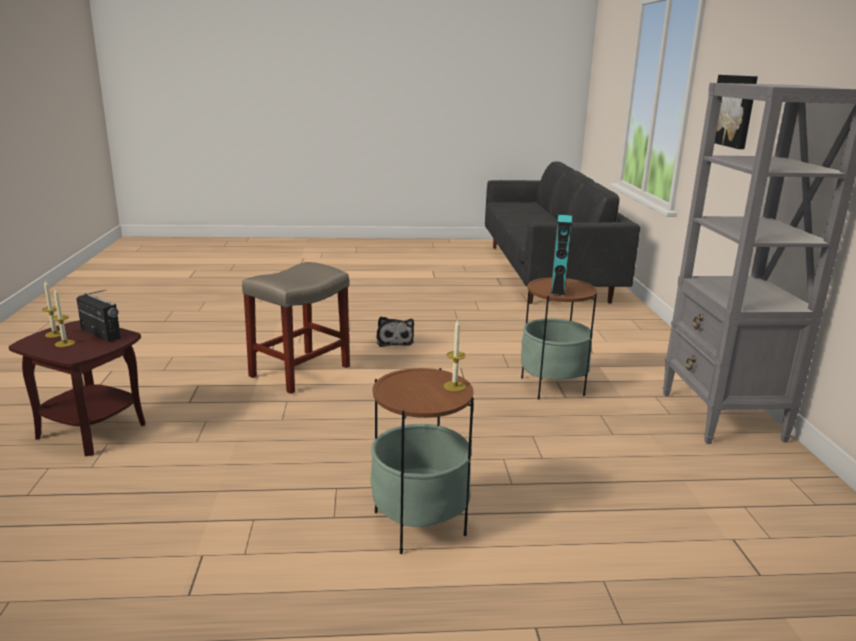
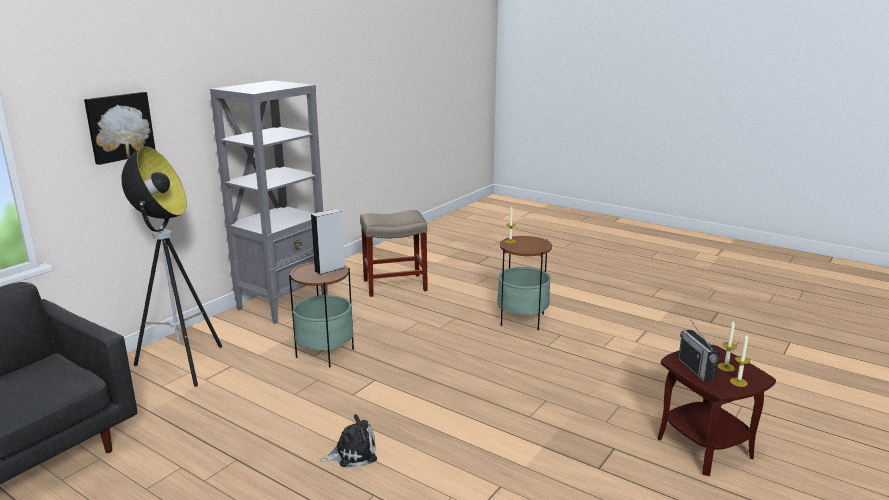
camera: 140 degrees left, 0 degrees up
beige stool [242,262,350,394] -> beige stool moved to [360,210,428,297]
plush toy [376,316,414,347] -> plush toy turned 45 degrees clockwise [320,414,377,467]
turquoise speaker [550,215,572,296] -> grey speaker [311,209,345,275]
none -> floor lamp [122,146,222,387]

